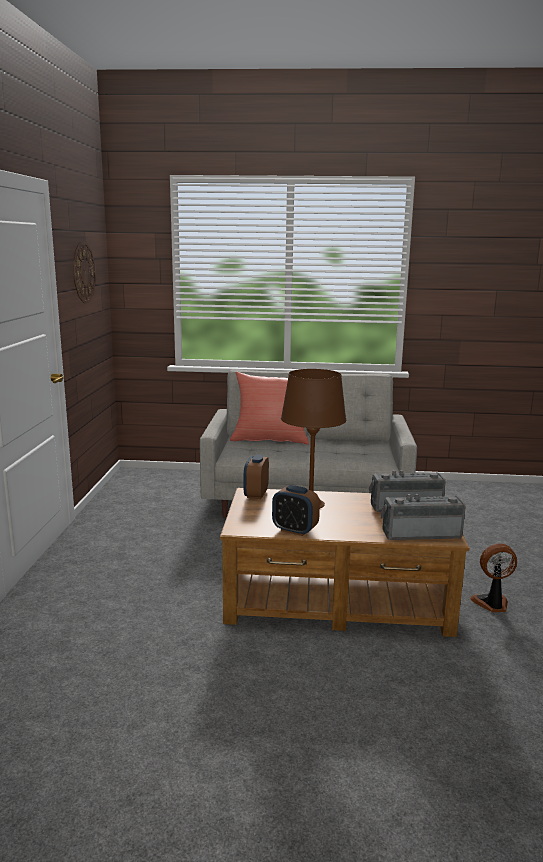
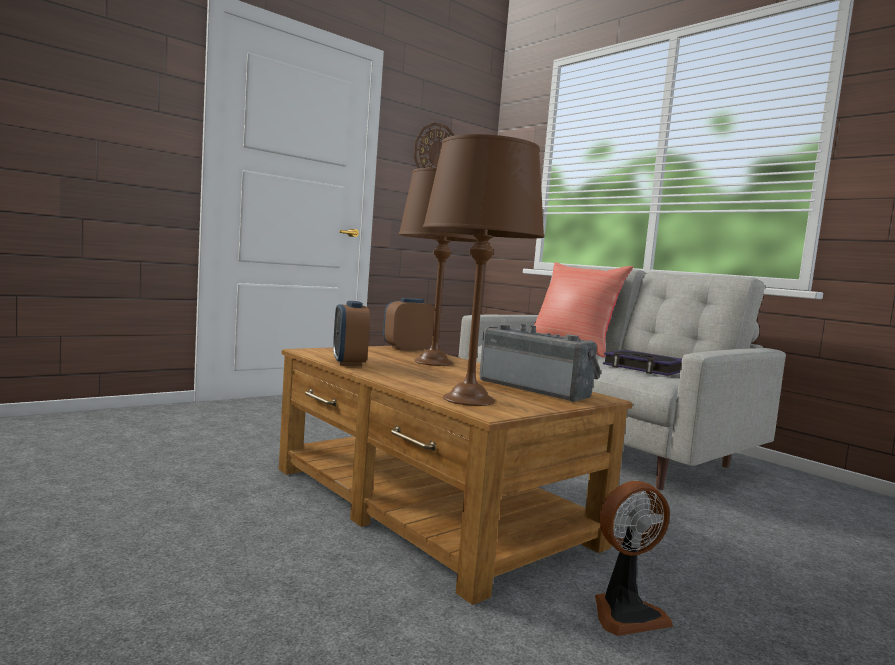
camera: 45 degrees right, 10 degrees down
radio [380,494,466,540] -> brown table lamp [423,134,544,406]
fan [470,543,517,612] -> fan turned 120 degrees clockwise [595,481,673,636]
none -> book [603,350,682,376]

